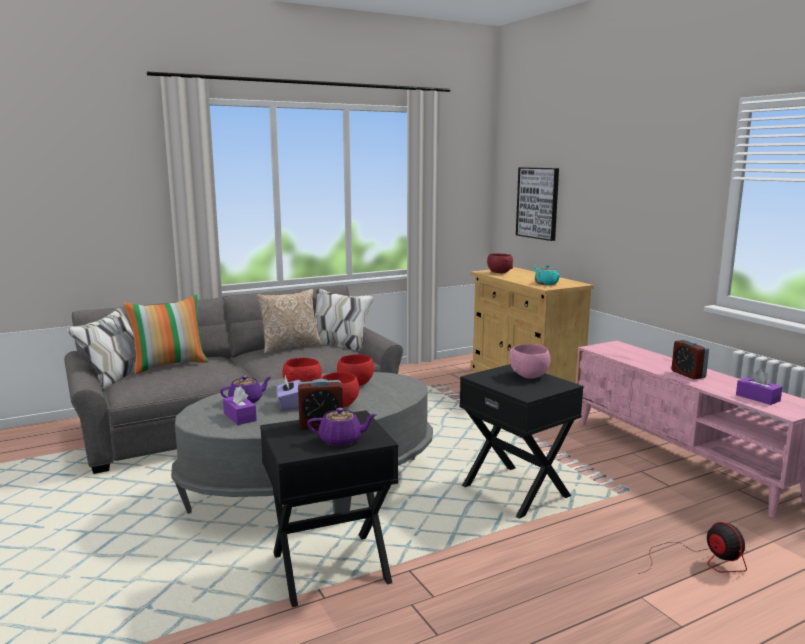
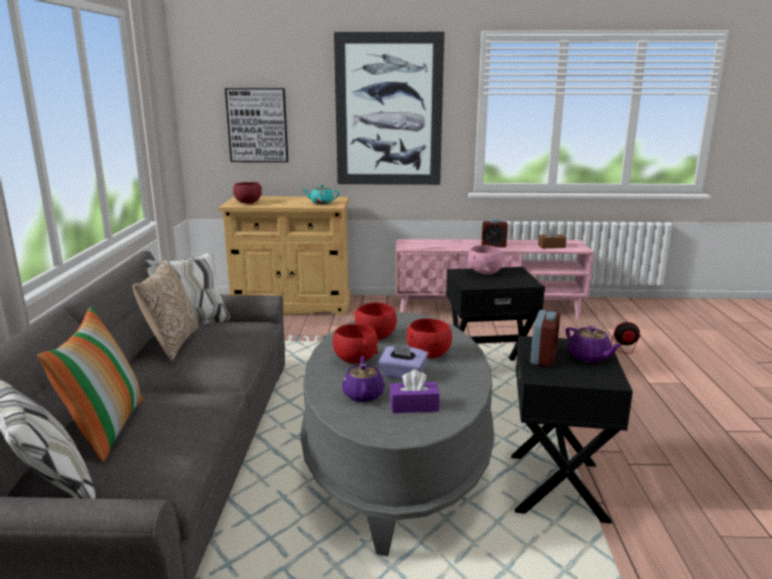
camera: 60 degrees left, 5 degrees up
purple teapot [307,408,377,446] -> purple teapot turned 120 degrees clockwise [566,326,622,363]
purple tissue box [736,369,783,405] -> brown tissue box [538,226,567,248]
none -> picture [334,32,444,185]

